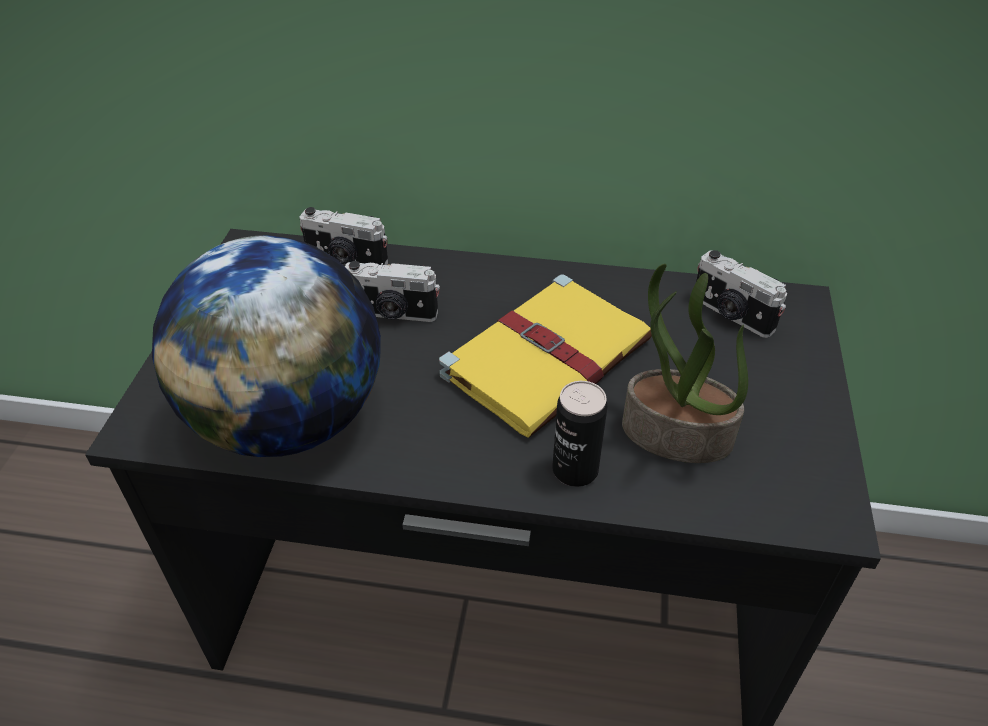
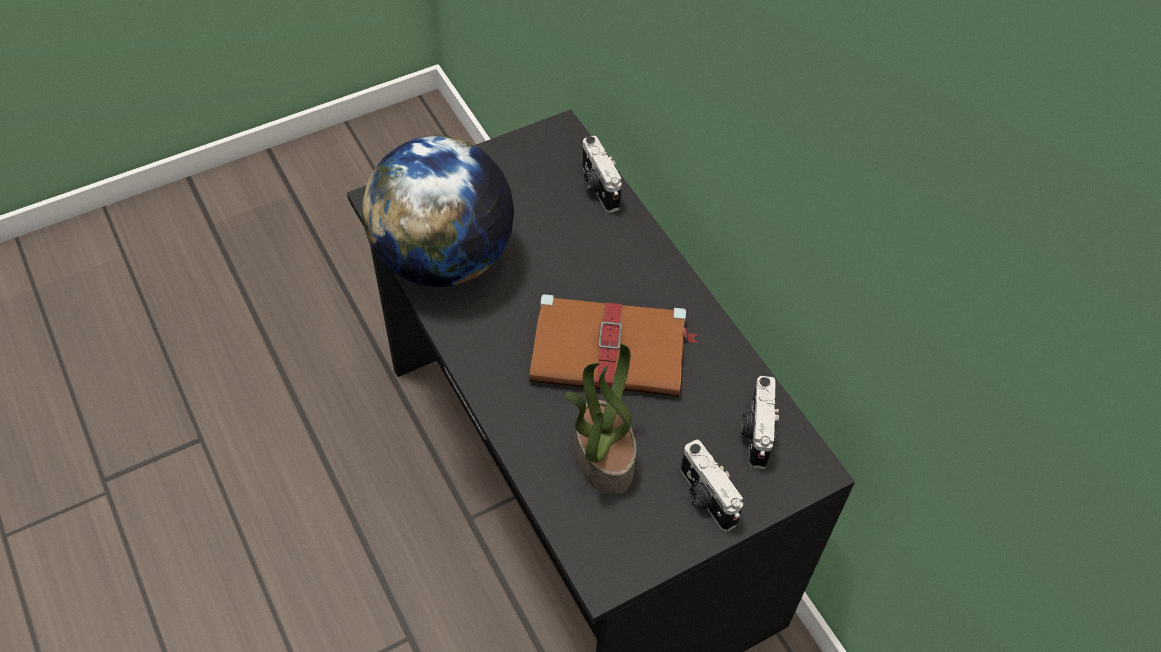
camera: 50 degrees right, 10 degrees up
camera [345,261,440,322] -> camera moved to [681,440,743,531]
yellow book [439,274,652,438] -> brown book [529,294,698,397]
can [552,381,607,487] -> none

